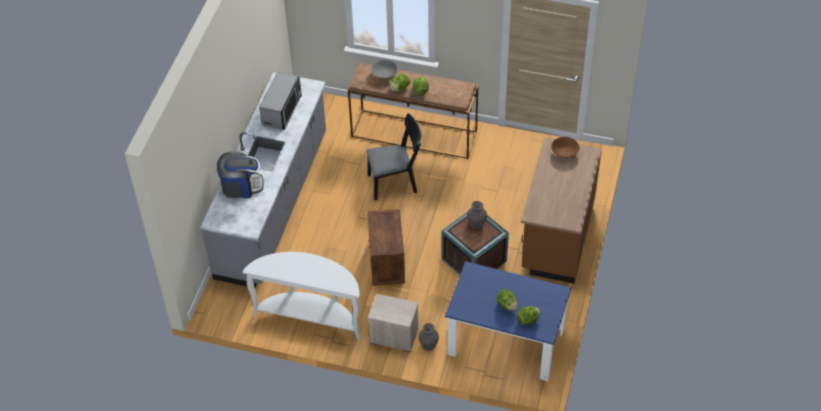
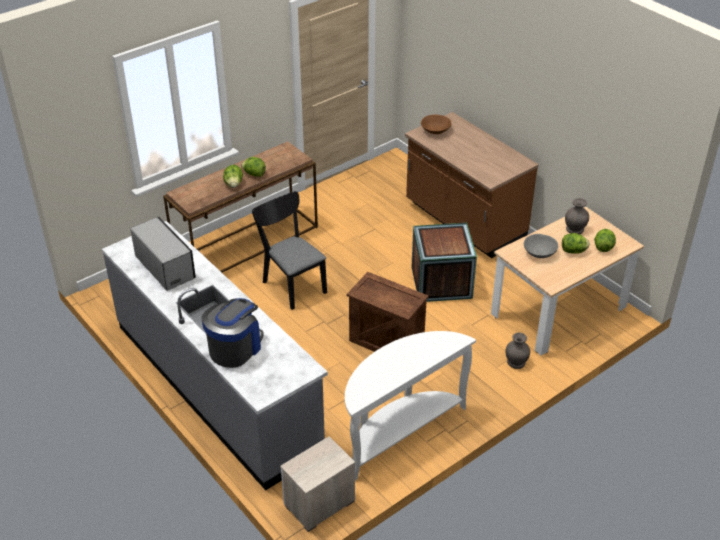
camera: 55 degrees left, 10 degrees down
black chair [366,113,422,200] -> black chair turned 60 degrees counterclockwise [252,191,327,310]
nightstand [368,294,418,352] -> nightstand moved to [280,436,355,532]
grey bowl [371,60,398,80] -> grey bowl moved to [524,234,559,258]
blue dining table [445,261,571,381] -> beige dining table [491,207,644,355]
grey vase [467,201,487,229] -> grey vase moved to [565,198,589,234]

